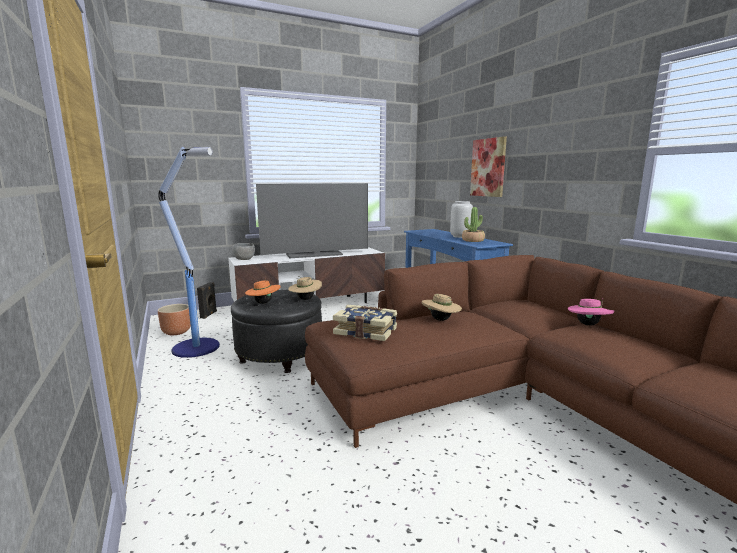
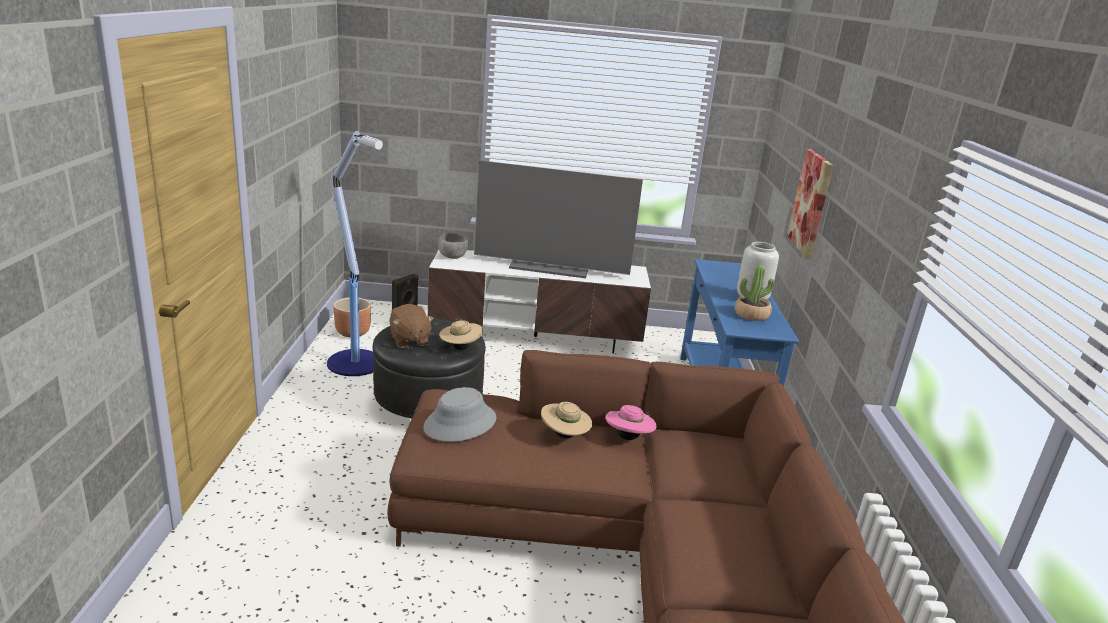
camera: 25 degrees right, 10 degrees up
orange hat [245,278,280,304] -> brown plush toy [389,304,434,348]
book [333,305,397,341] -> grey hat [424,387,496,442]
pink hat [568,298,614,326] -> pink hat moved to [605,405,656,440]

